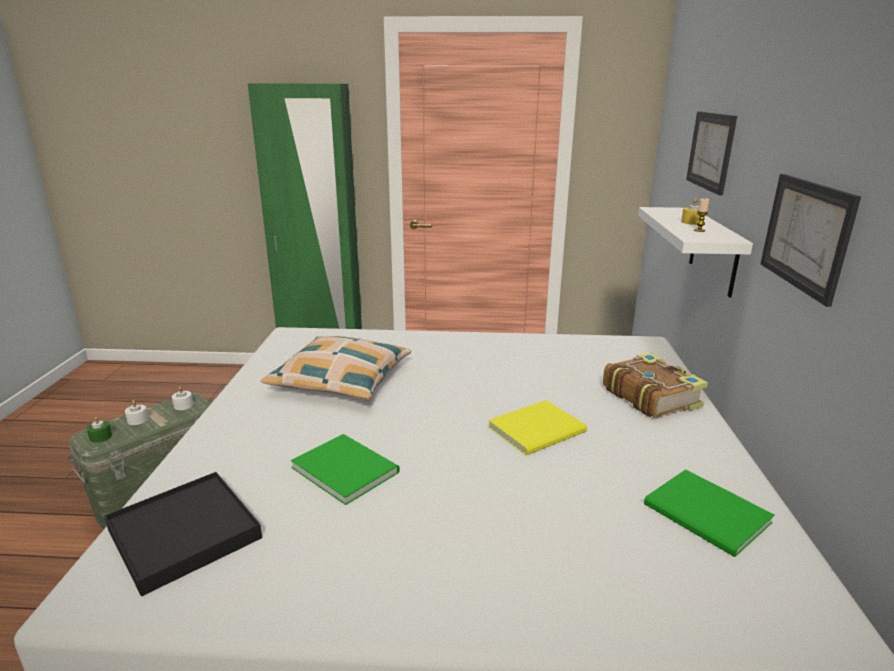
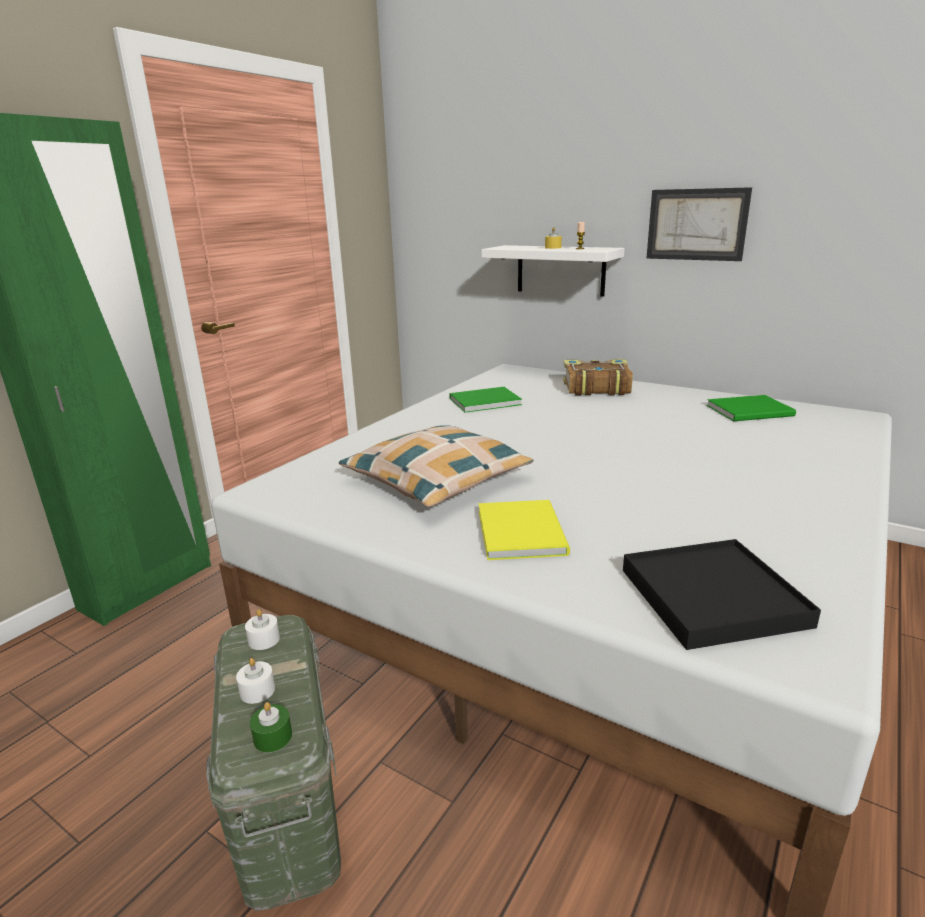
camera: 60 degrees left, 0 degrees up
green book [291,434,400,505] -> green book moved to [449,387,522,413]
yellow book [488,400,587,455] -> yellow book moved to [479,500,570,560]
picture [686,111,737,196] -> none

